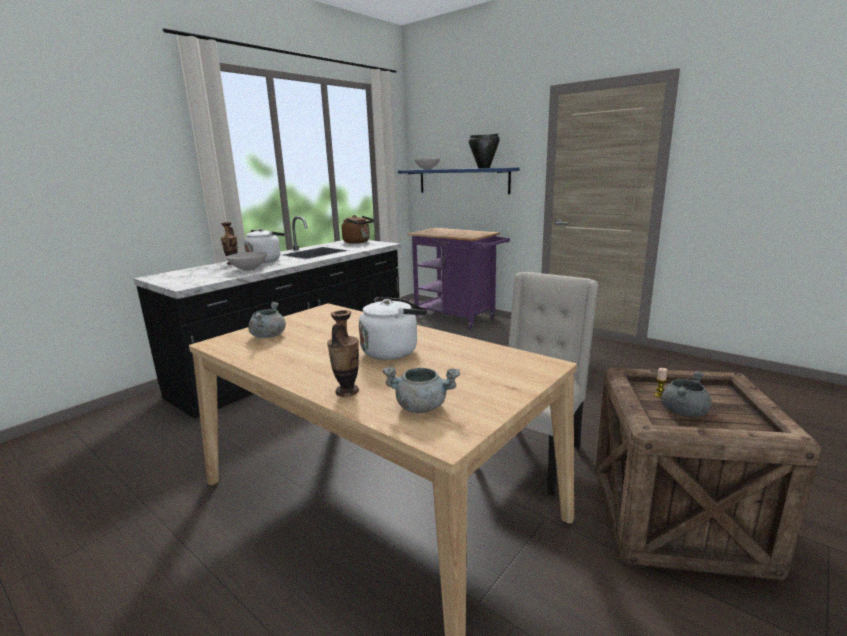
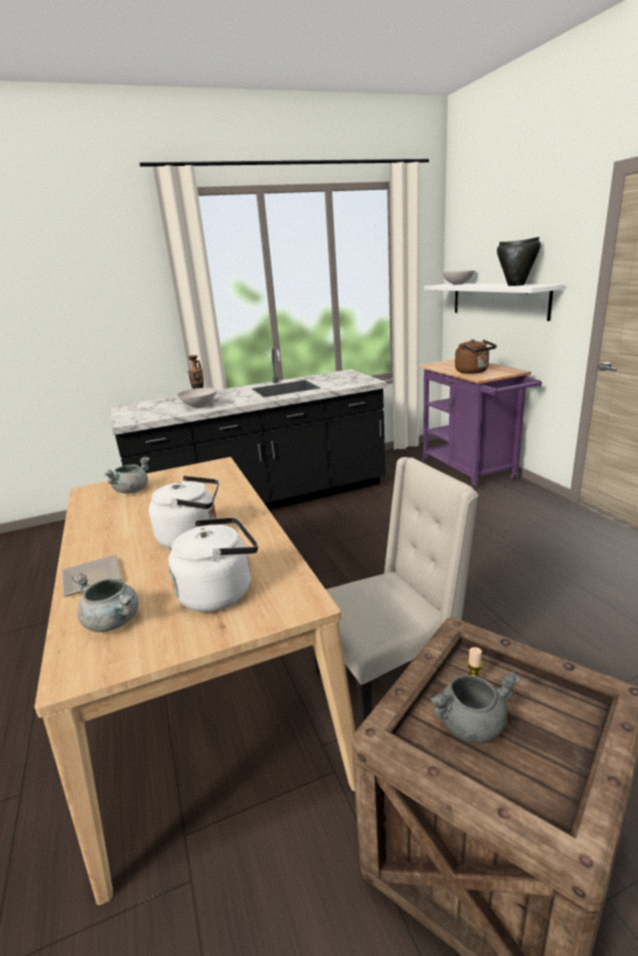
camera: 30 degrees right, 5 degrees up
white kettle [244,229,285,263] -> white kettle moved to [168,517,258,612]
vase [327,310,359,397] -> plate [62,555,122,597]
brown kettle [341,215,374,244] -> brown kettle moved to [455,339,497,374]
blue shelf [398,167,520,194] -> white shelf [424,283,564,321]

